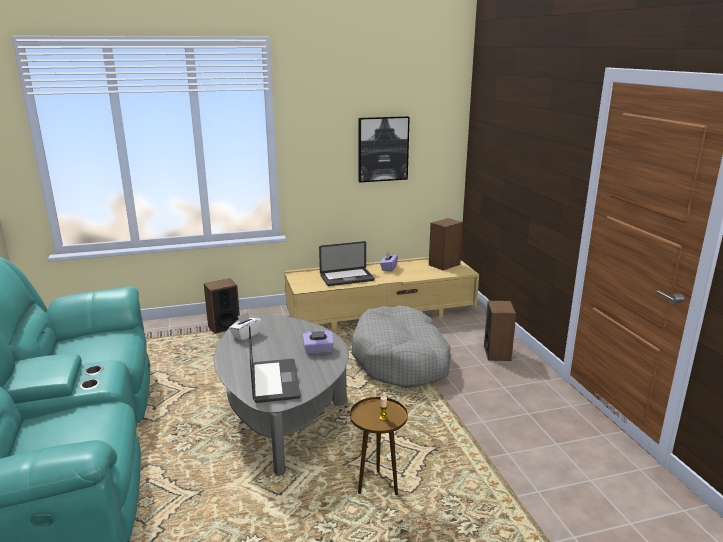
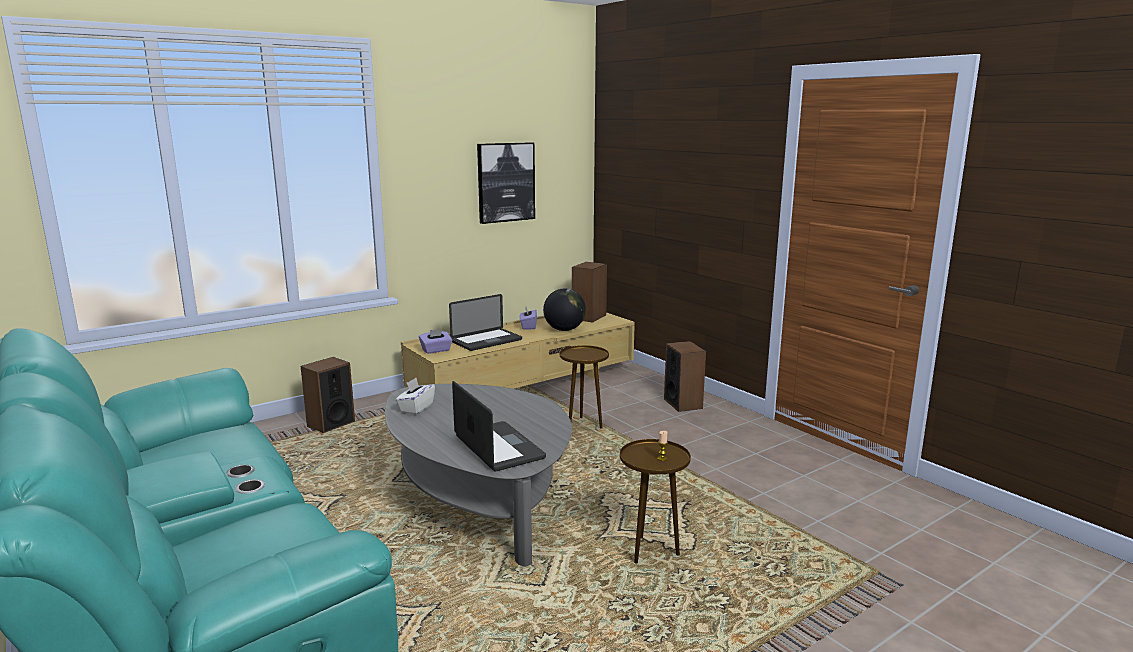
camera: 20 degrees left, 5 degrees down
purple tissue box [302,330,334,354] -> purple tissue box moved to [419,329,452,354]
grey dog bed [352,306,451,387] -> brown side table [560,345,609,428]
none -> globe [543,288,586,331]

